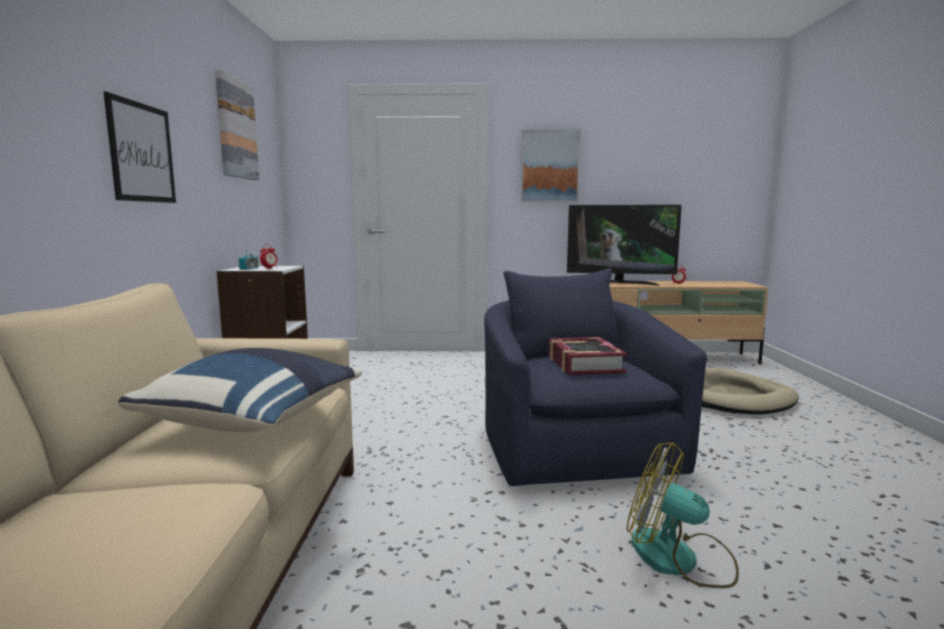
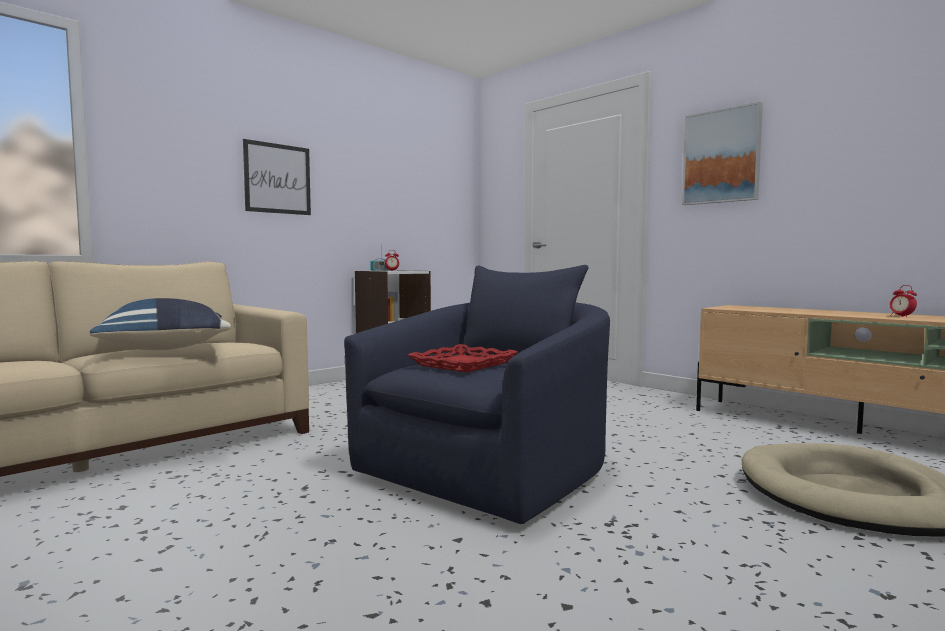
camera: 45 degrees right, 5 degrees down
picture [215,70,259,180] -> none
book [549,337,628,375] -> red tray [408,344,518,373]
television [567,205,682,286] -> none
fan [627,442,739,588] -> none

